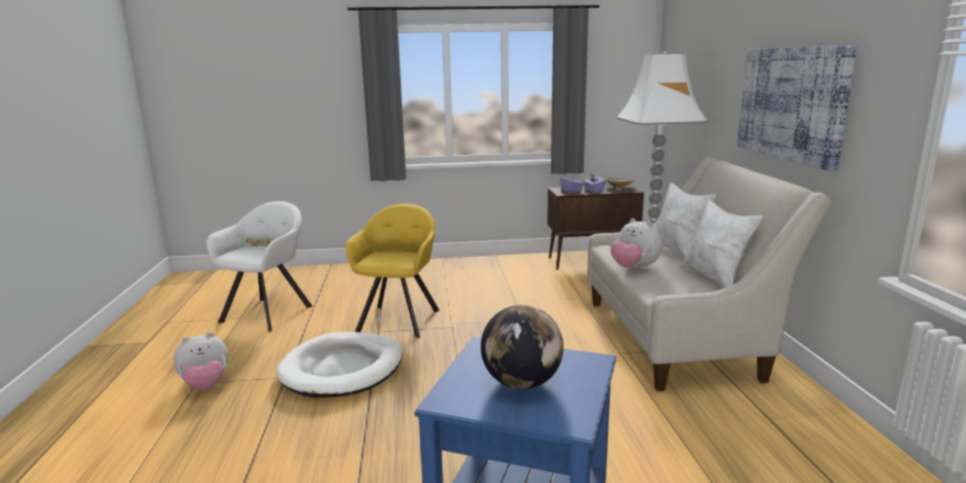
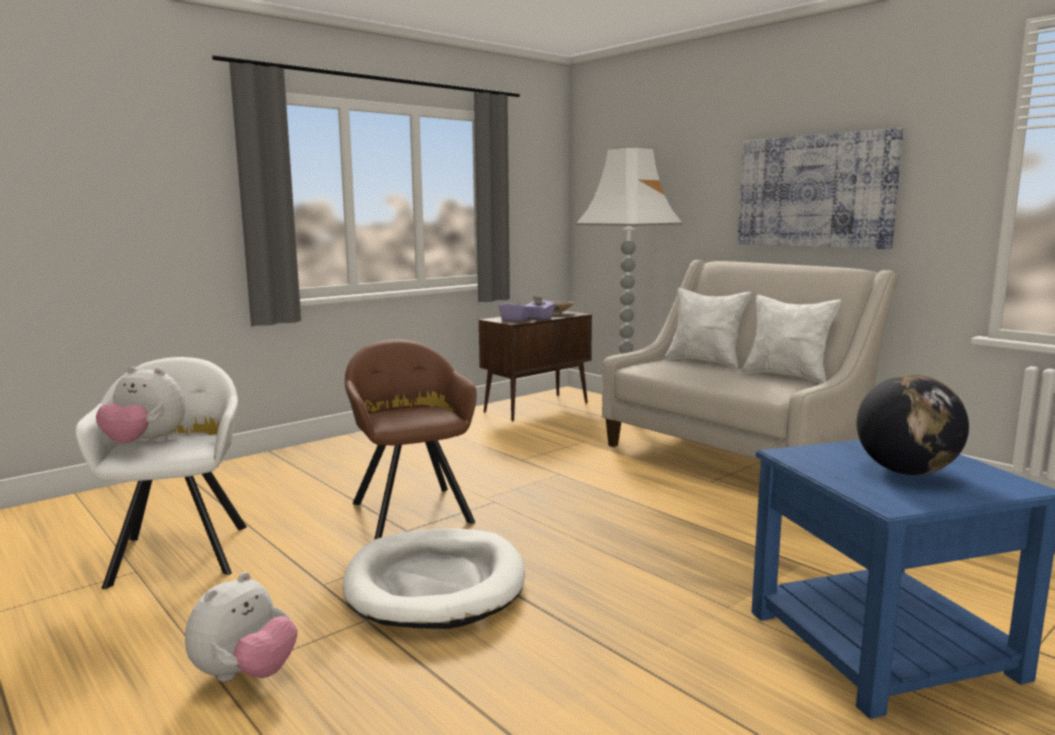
camera: 35 degrees left, 5 degrees down
yellow armchair [345,204,440,338] -> brown armchair [345,339,477,540]
plush toy [610,218,662,269] -> plush toy moved to [96,367,185,444]

